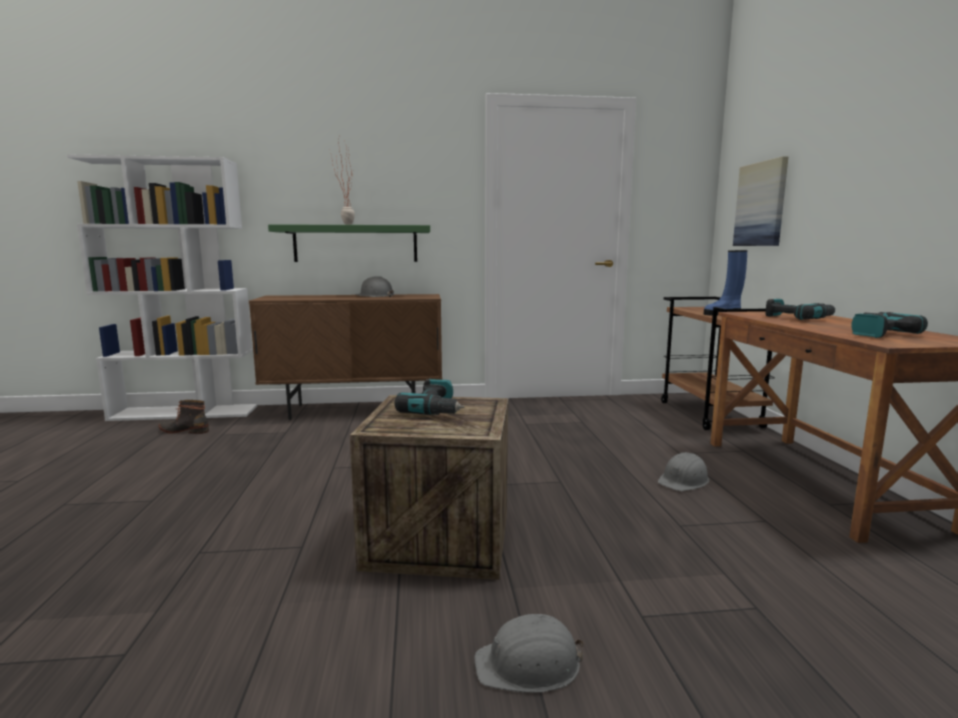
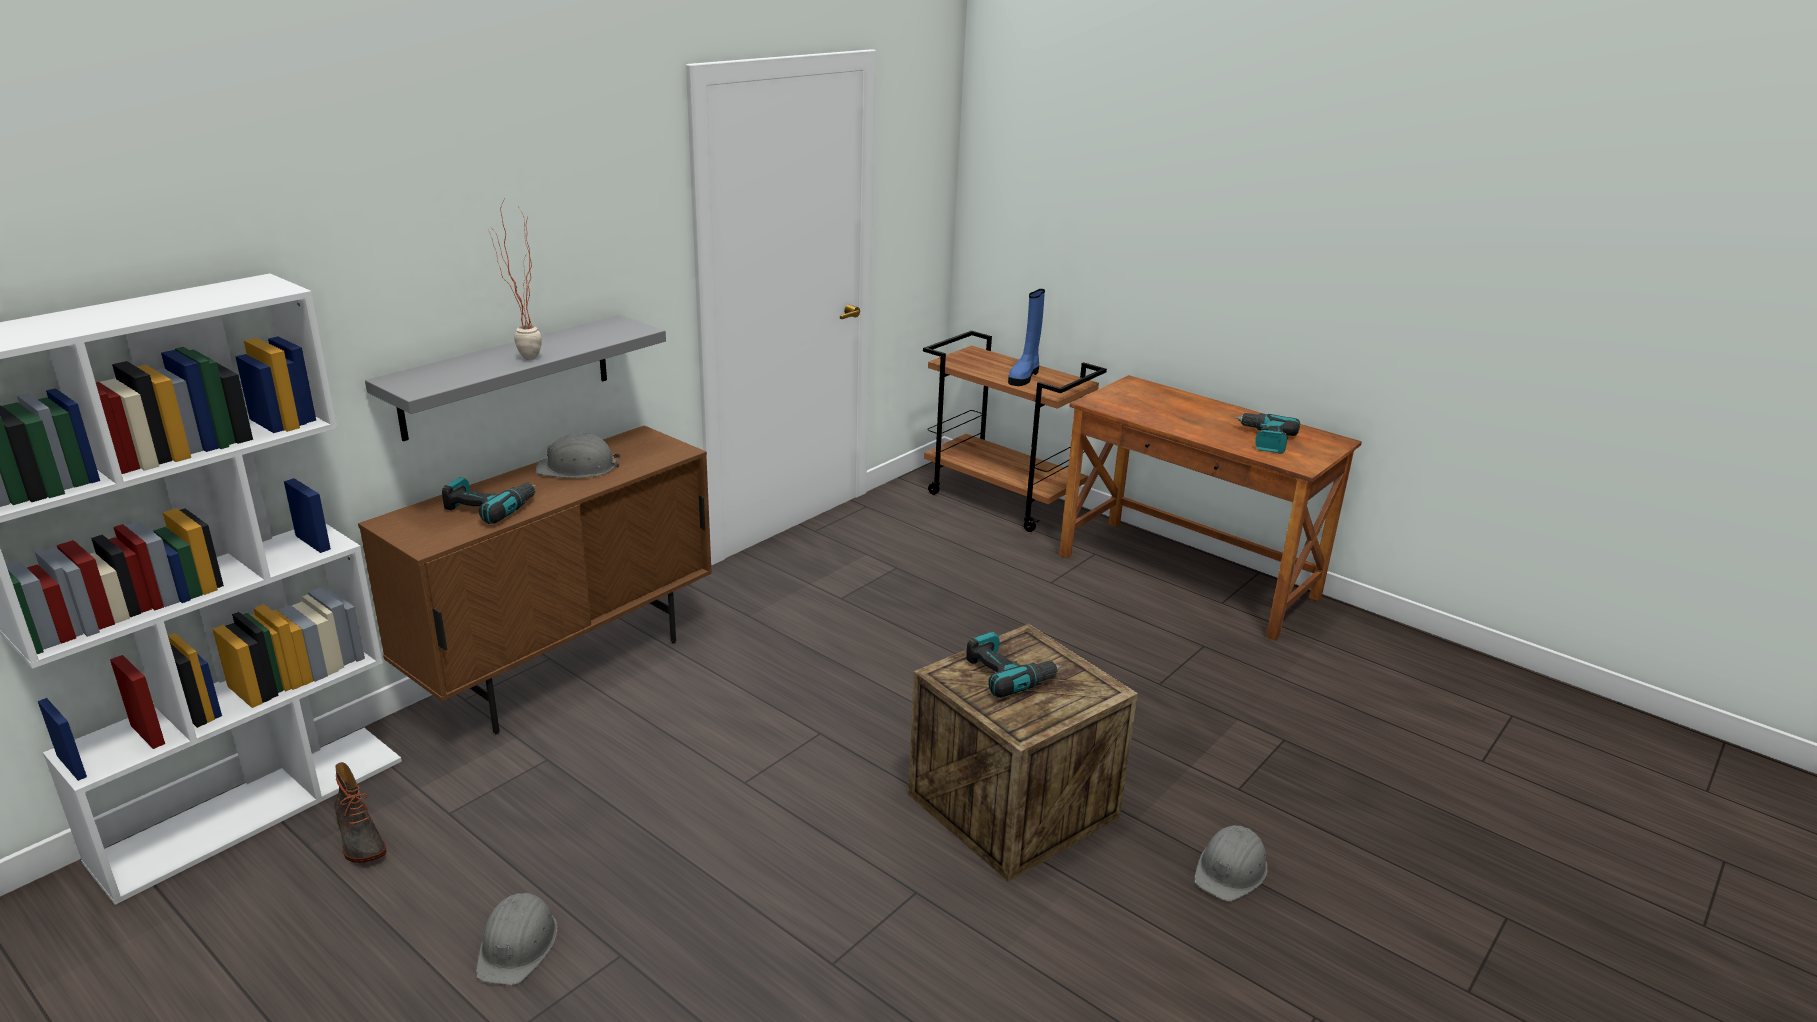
camera: 45 degrees left, 15 degrees up
boot [158,400,209,434] -> boot turned 90 degrees counterclockwise [334,762,387,863]
green shelf [268,224,430,262] -> grey shelf [365,315,666,441]
grey hard hat [658,452,709,491] -> grey hard hat moved to [476,893,558,985]
picture [733,156,789,246] -> none
power drill [765,299,835,320] -> power drill moved to [442,477,536,524]

